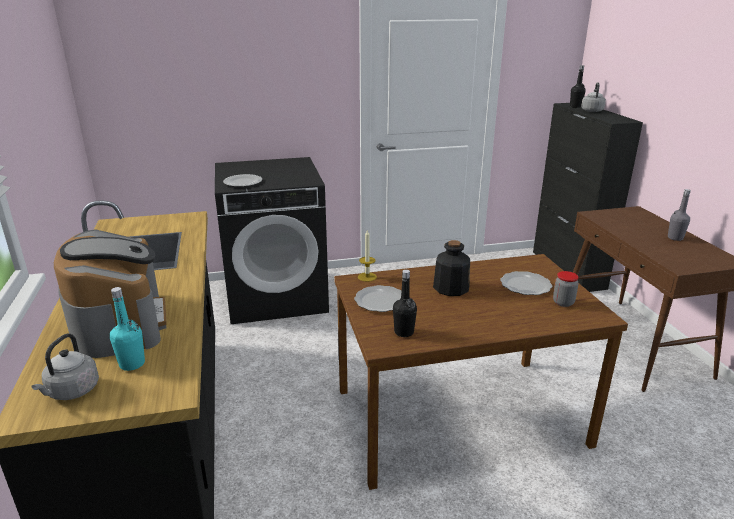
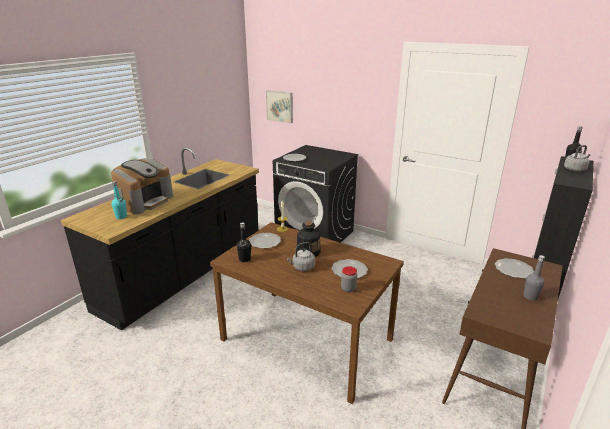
camera: 45 degrees right, 0 degrees up
grey kettle [31,333,99,400] -> grey kettle moved to [287,242,315,271]
none -> picture [266,90,293,123]
none -> plate [495,258,534,278]

